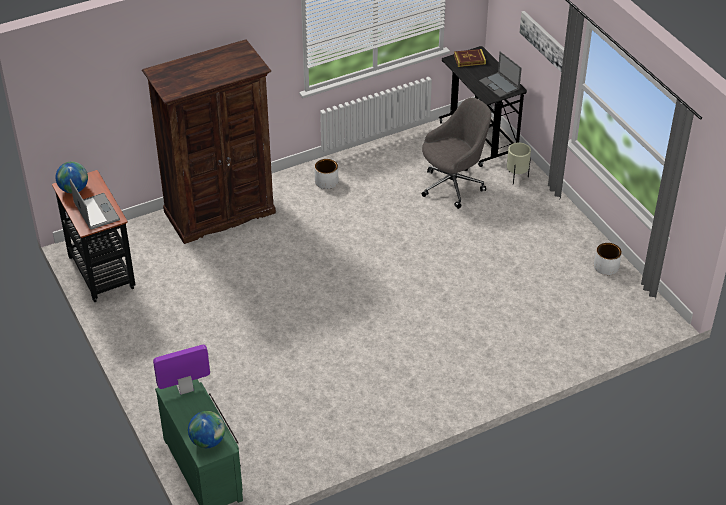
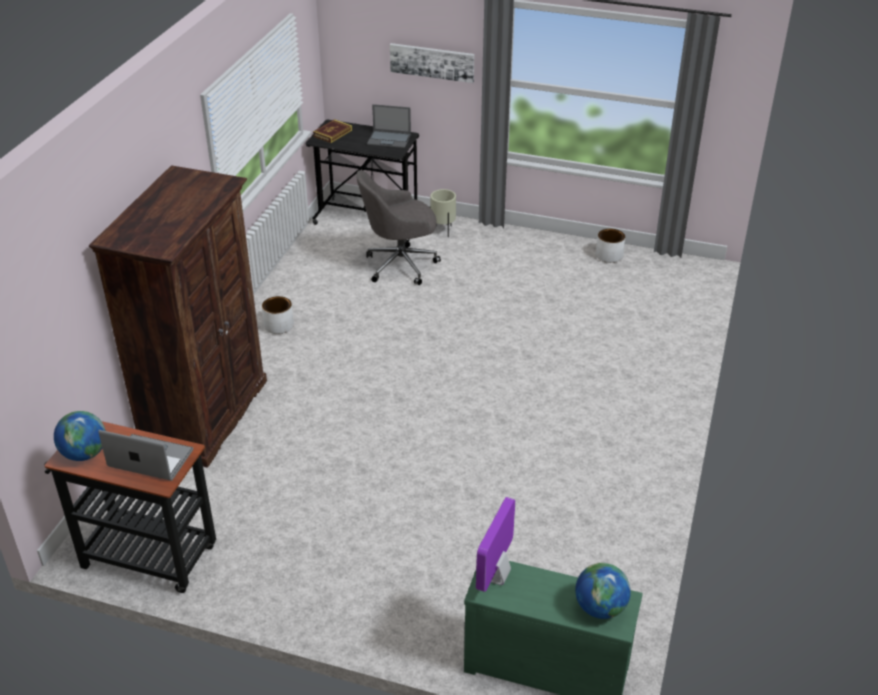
camera: 45 degrees left, 5 degrees down
grey office chair [421,98,491,209] -> grey office chair turned 120 degrees counterclockwise [356,170,441,285]

